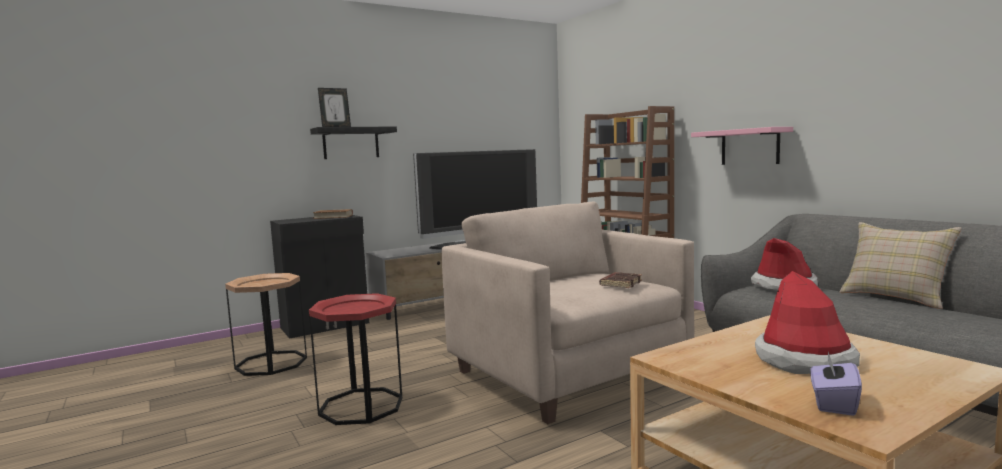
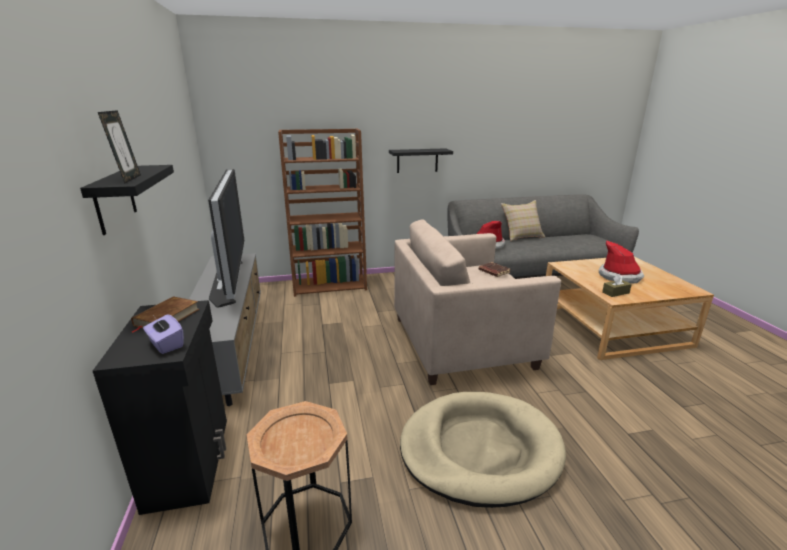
camera: 70 degrees left, 15 degrees up
red side table [309,293,402,425] -> beige dog bed [400,392,566,508]
pink shelf [691,127,793,165] -> black shelf [389,148,453,173]
purple tissue box [810,352,862,416] -> purple tissue box moved to [143,314,184,354]
none -> brown tissue box [602,274,632,297]

